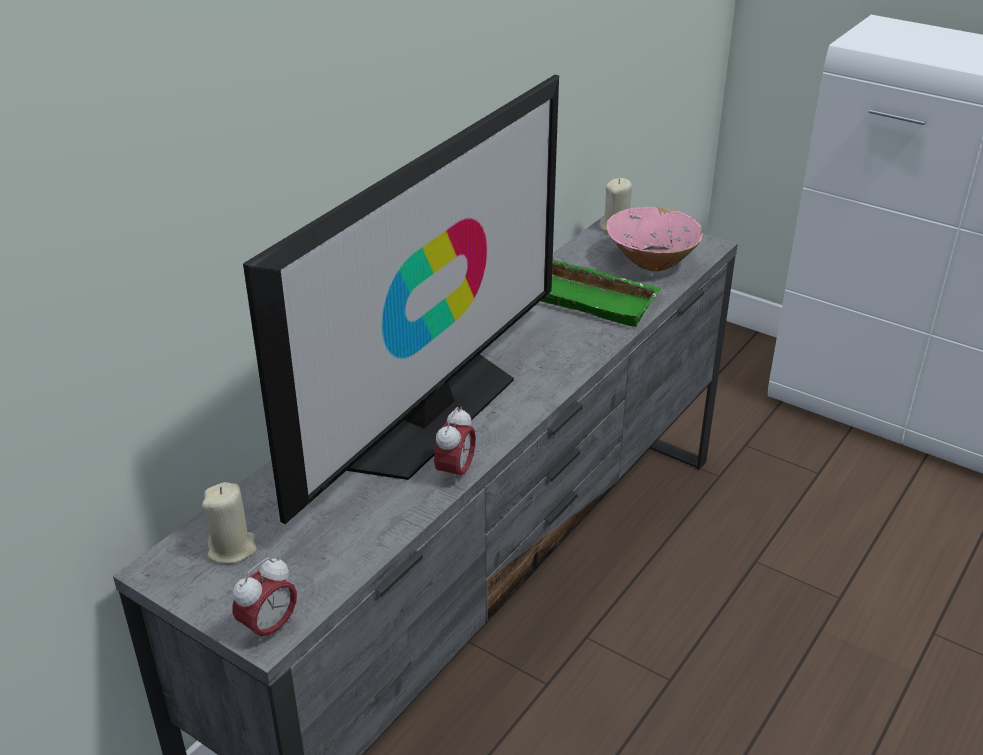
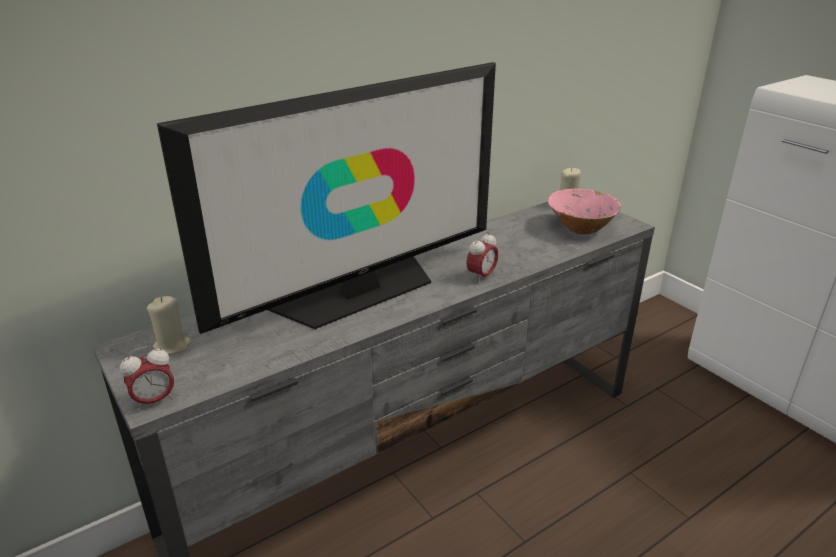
camera: 20 degrees right, 5 degrees down
alarm clock [434,407,476,486] -> alarm clock moved to [466,231,498,283]
green tray [541,259,662,327] -> none

